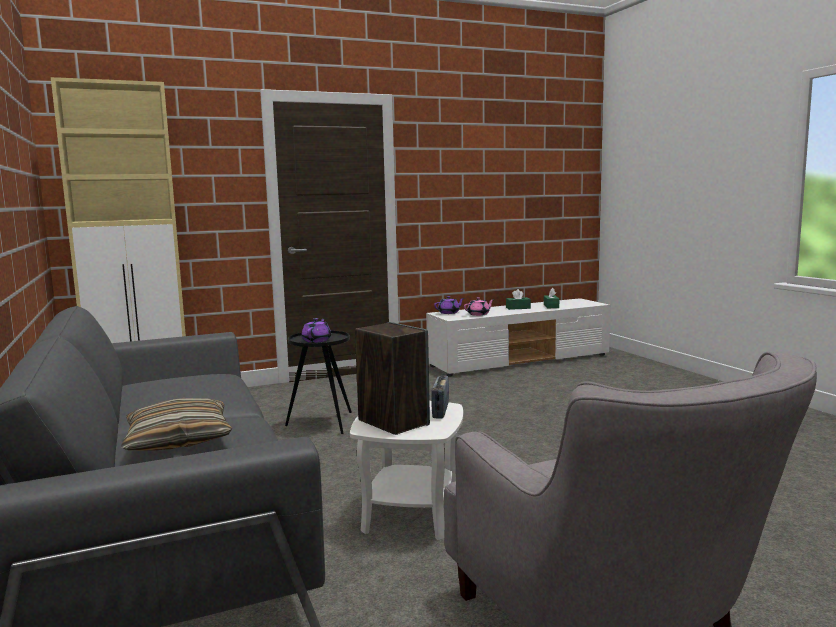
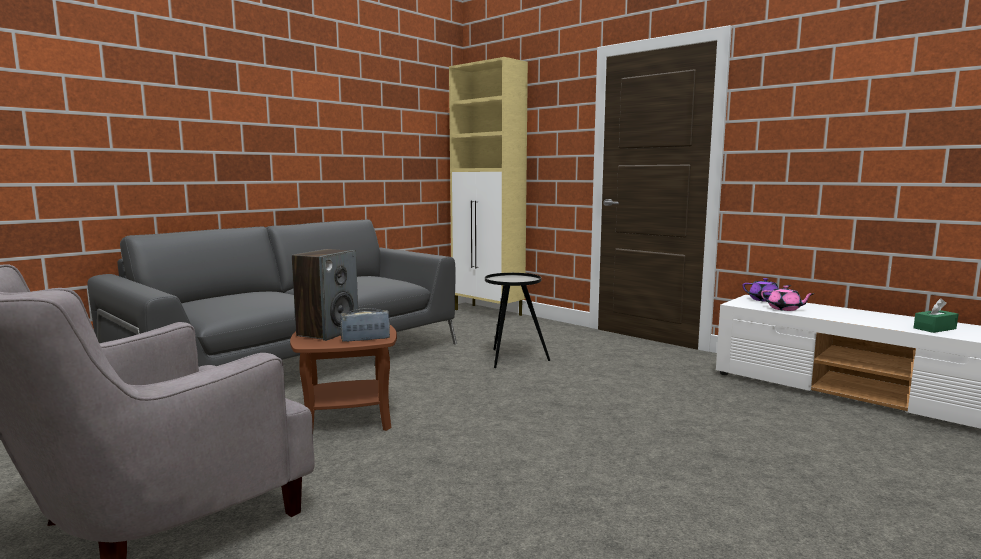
camera: 65 degrees right, 0 degrees up
pillow [121,398,232,451] -> none
purple teapot [301,318,331,343] -> none
white side table [350,401,463,540] -> brown side table [290,325,397,431]
green tissue box [506,289,531,310] -> none

